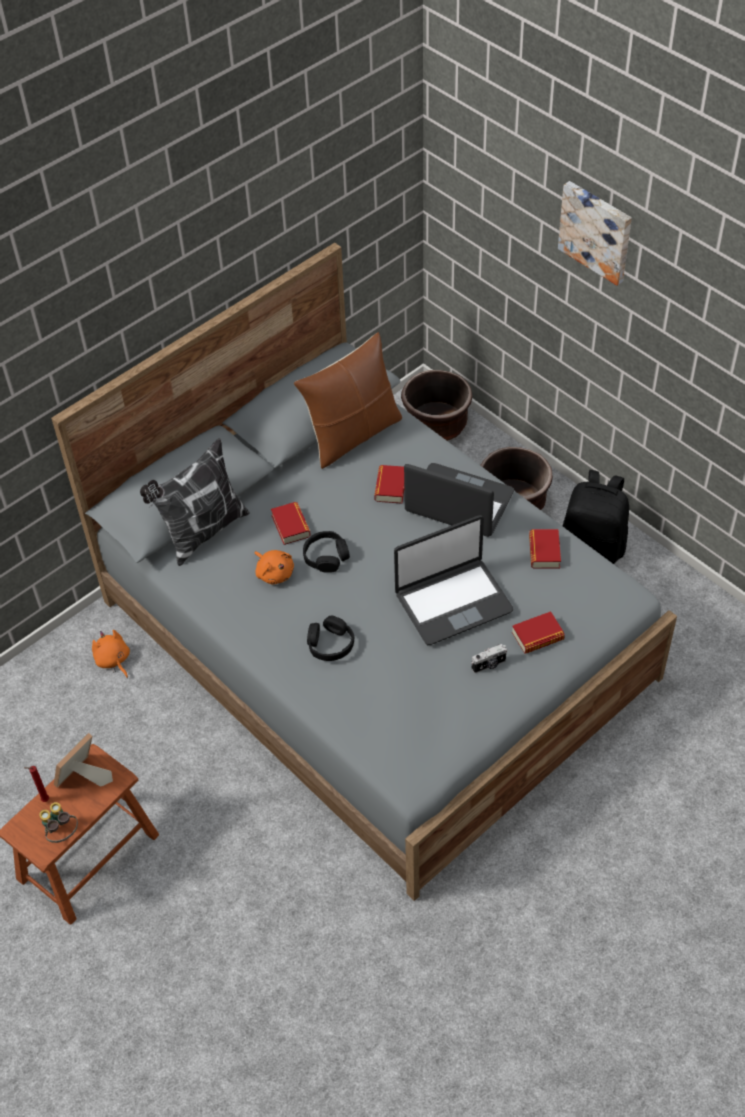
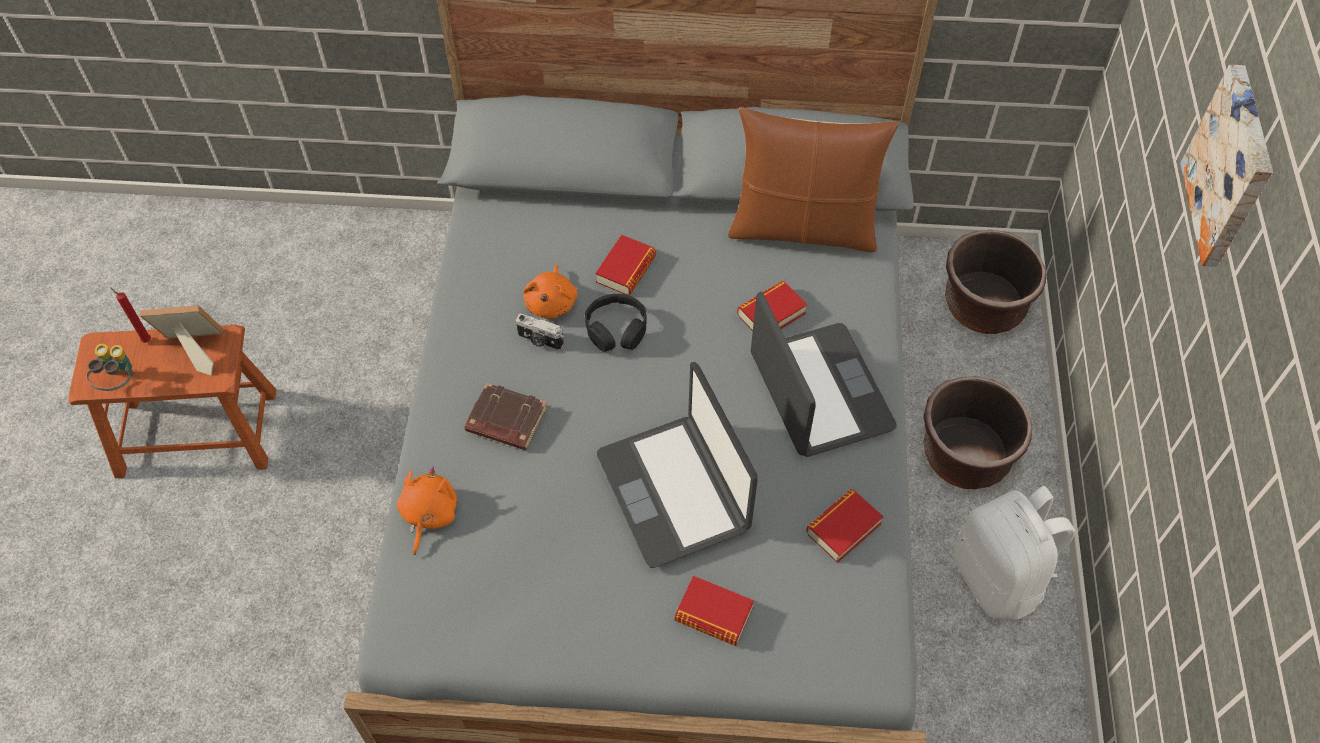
camera: 45 degrees right, 5 degrees up
orange plush toy [92,630,130,678] -> orange plush toy moved to [397,466,457,555]
pillow [140,438,250,566] -> none
black headphones [307,616,354,661] -> brown book [465,383,547,450]
laptop [394,515,513,645] -> laptop turned 45 degrees clockwise [597,362,758,568]
camera [471,644,507,673] -> camera moved to [516,313,564,351]
black backpack [563,470,629,564] -> white backpack [953,486,1075,620]

